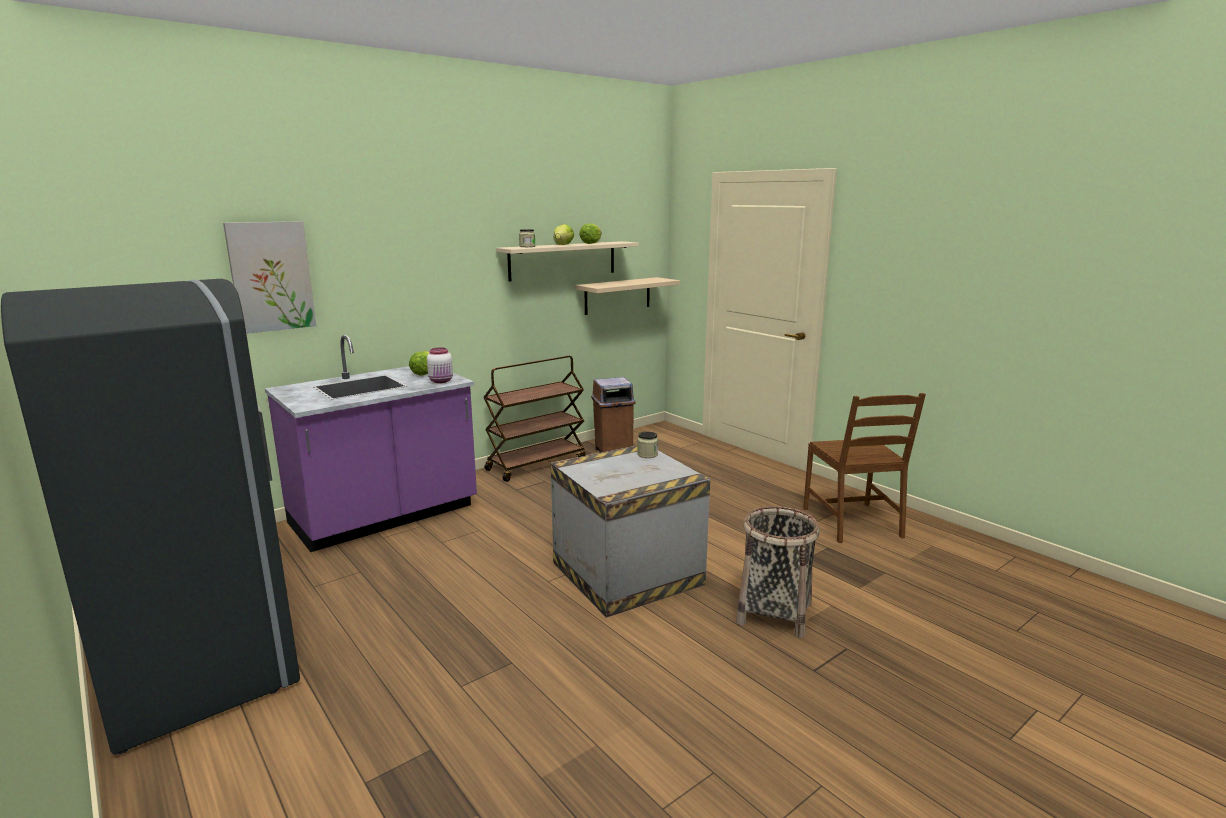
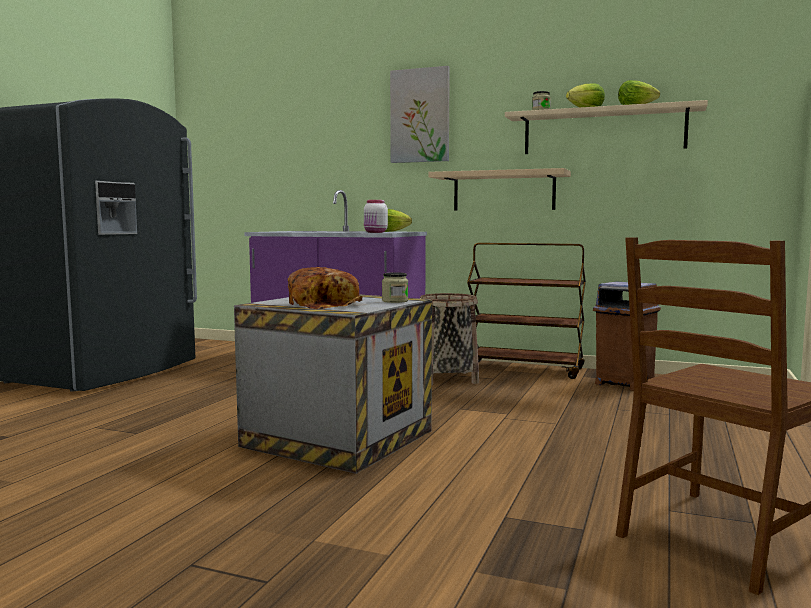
camera: 60 degrees right, 10 degrees down
picture [223,221,316,334] -> picture moved to [390,66,450,163]
beige shelf [575,277,680,315] -> beige shelf moved to [428,168,571,210]
basket [736,506,820,638] -> basket moved to [420,293,479,385]
none -> bread [288,267,363,309]

